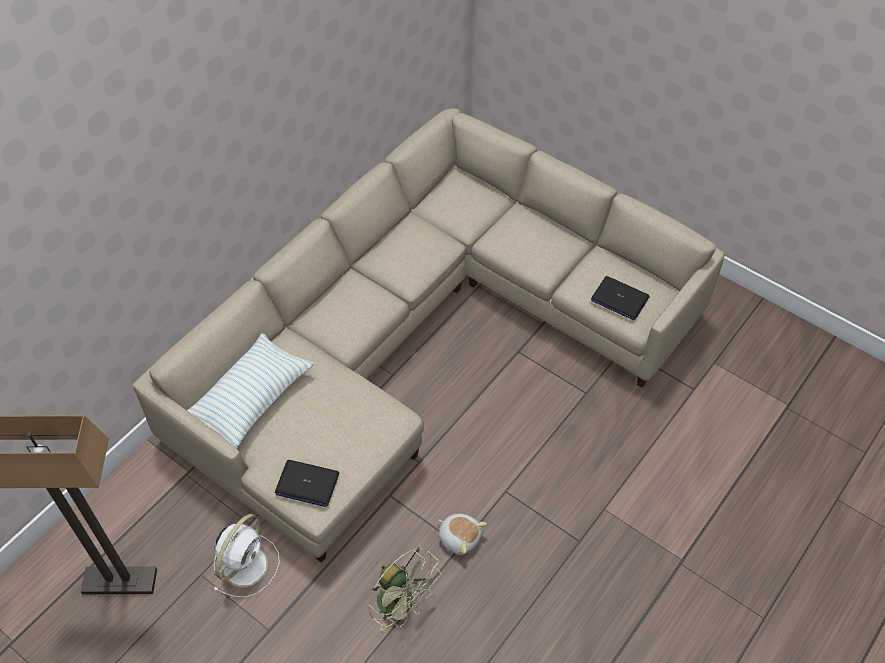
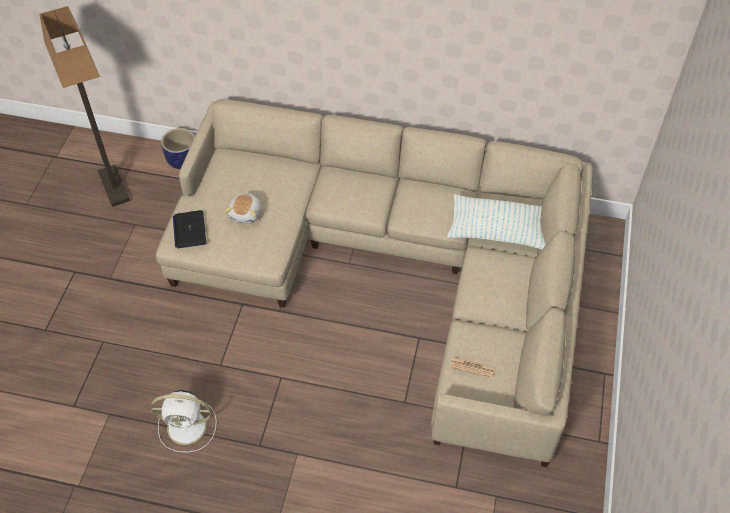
camera: 65 degrees right, 0 degrees up
pillow [187,333,314,448] -> pillow moved to [447,194,546,249]
white fan [214,514,280,598] -> white fan moved to [151,390,217,453]
green fan [368,547,441,632] -> none
plush toy [438,514,487,555] -> plush toy moved to [224,193,261,224]
laptop [591,276,649,320] -> newspaper [450,357,494,378]
none -> planter [161,128,195,169]

